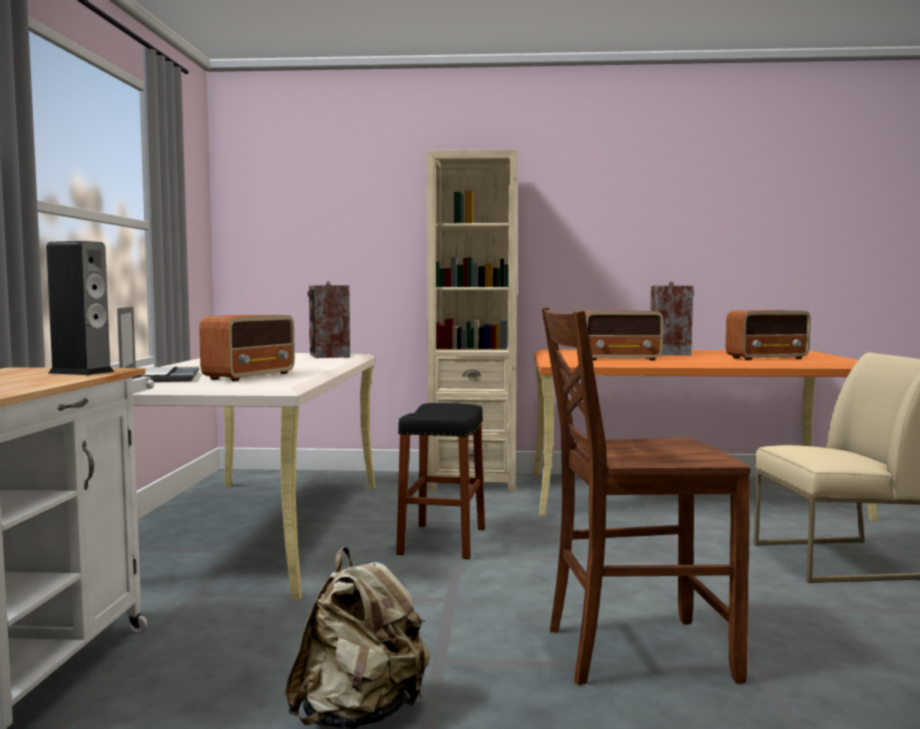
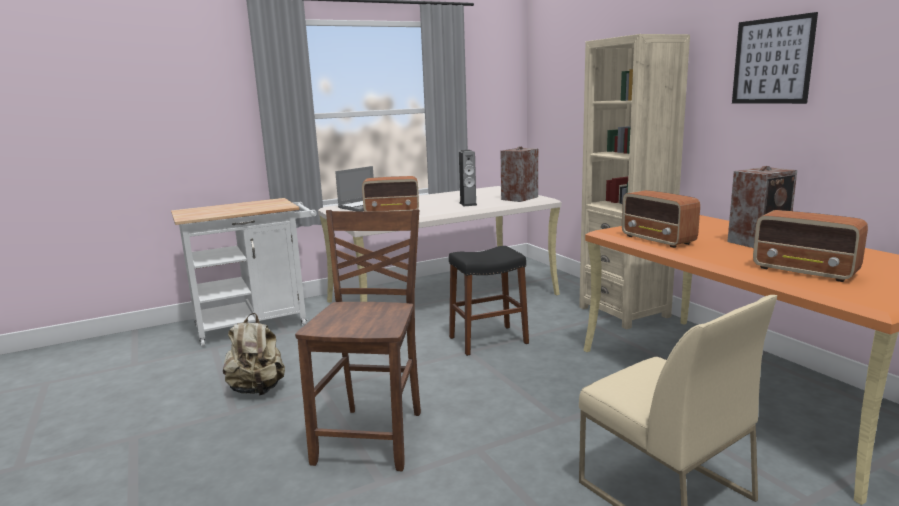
camera: 60 degrees right, 10 degrees up
speaker [46,241,114,375] -> speaker moved to [459,150,477,206]
brown chair [542,308,751,685] -> brown chair turned 45 degrees clockwise [295,209,421,471]
none -> picture [732,12,818,104]

